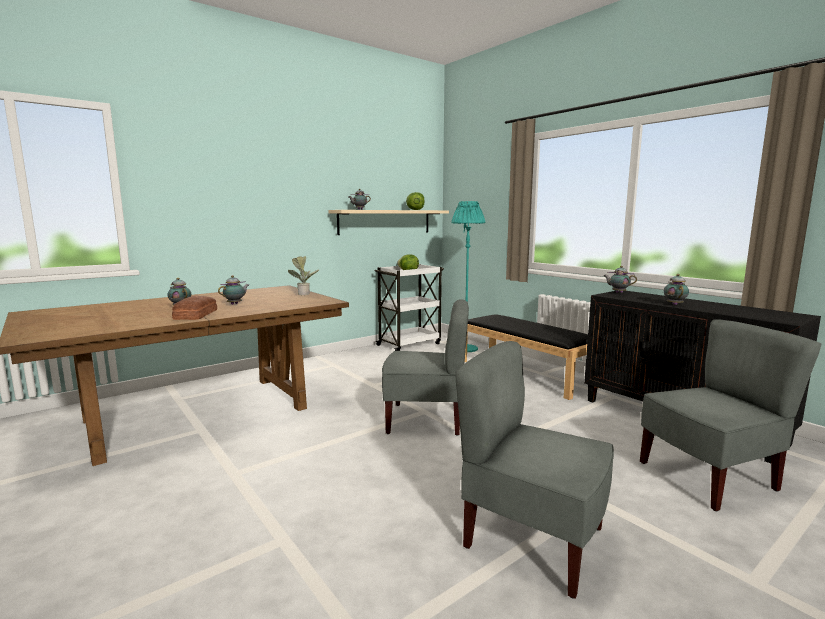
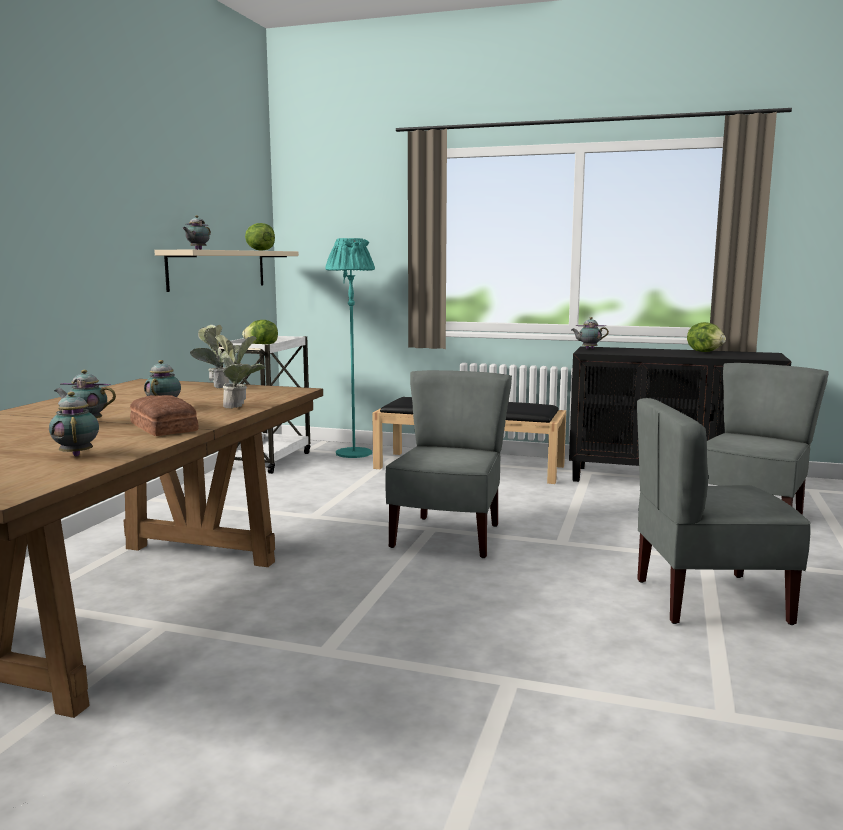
camera: 35 degrees left, 0 degrees up
grey chair [382,300,469,436] -> grey chair turned 45 degrees counterclockwise [386,370,512,558]
teapot [664,274,689,305] -> teapot moved to [49,392,99,456]
none -> potted plant [215,335,265,409]
none -> lettuce [687,322,726,352]

